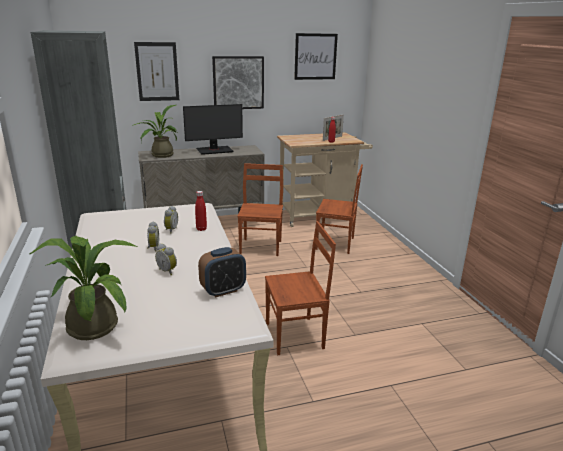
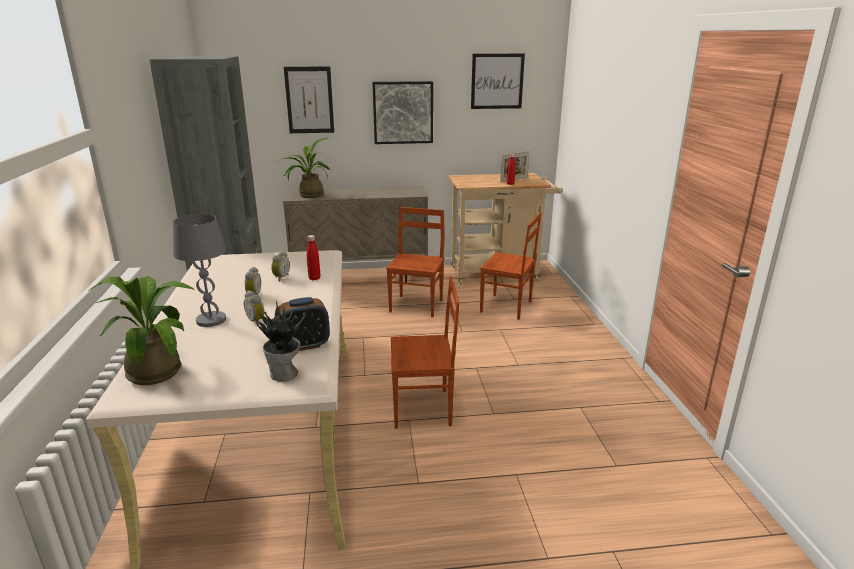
camera: 10 degrees right, 0 degrees up
monitor [183,104,243,155] -> none
none -> grey table lamp [173,214,226,327]
none -> potted plant [254,301,306,381]

